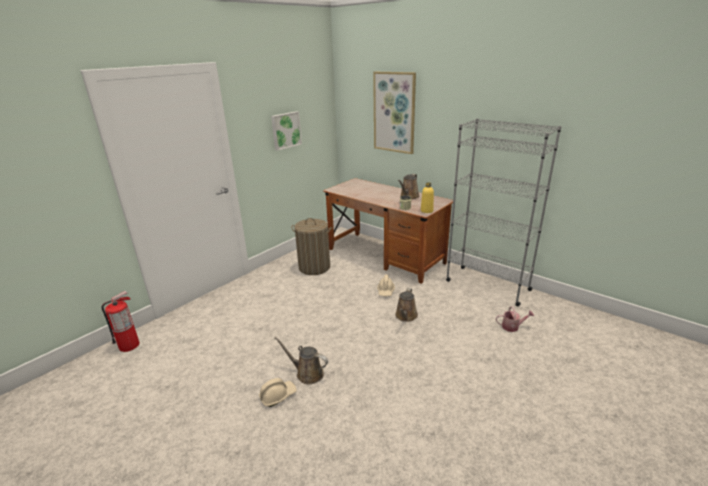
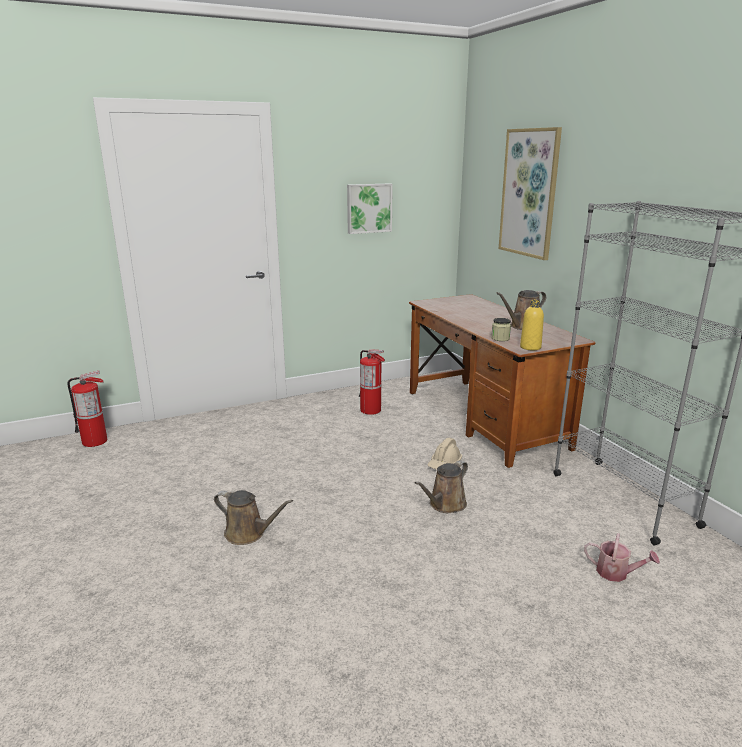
camera: 25 degrees right, 5 degrees down
beige hard hat [259,378,297,407] -> none
brown watering can [274,337,328,384] -> brown watering can turned 150 degrees clockwise [214,490,293,545]
laundry basket [291,218,332,275] -> fire extinguisher [359,349,385,415]

